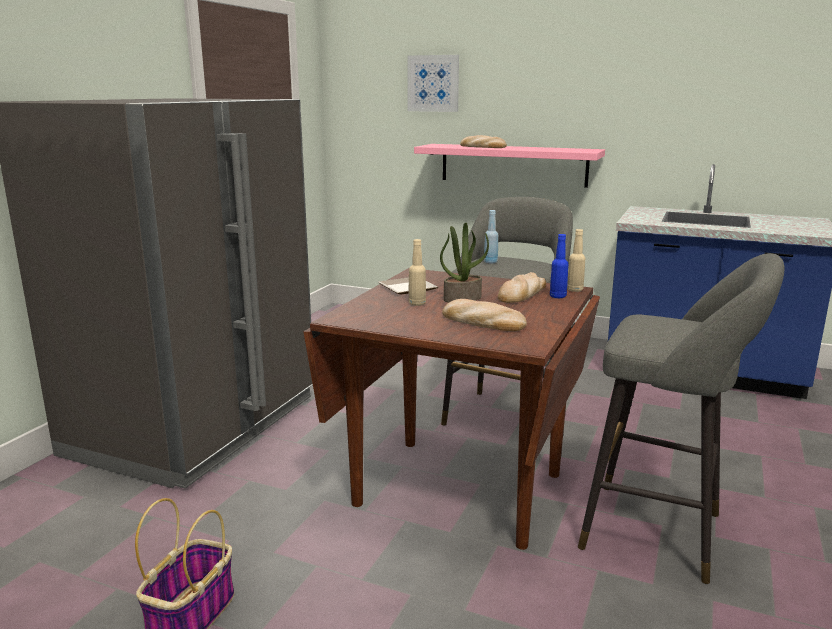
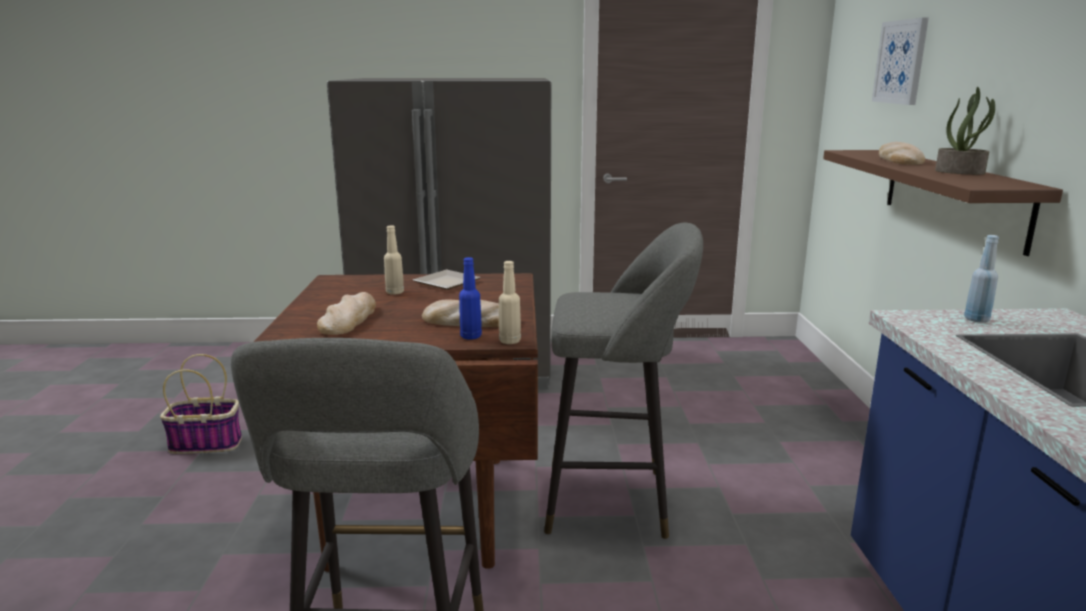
camera: 65 degrees right, 0 degrees up
pink shelf [414,144,605,188] -> brown shelf [823,150,1063,256]
potted plant [440,223,489,302] -> potted plant moved to [935,87,995,175]
blue bottle [484,210,498,263] -> blue bottle moved to [964,235,999,323]

